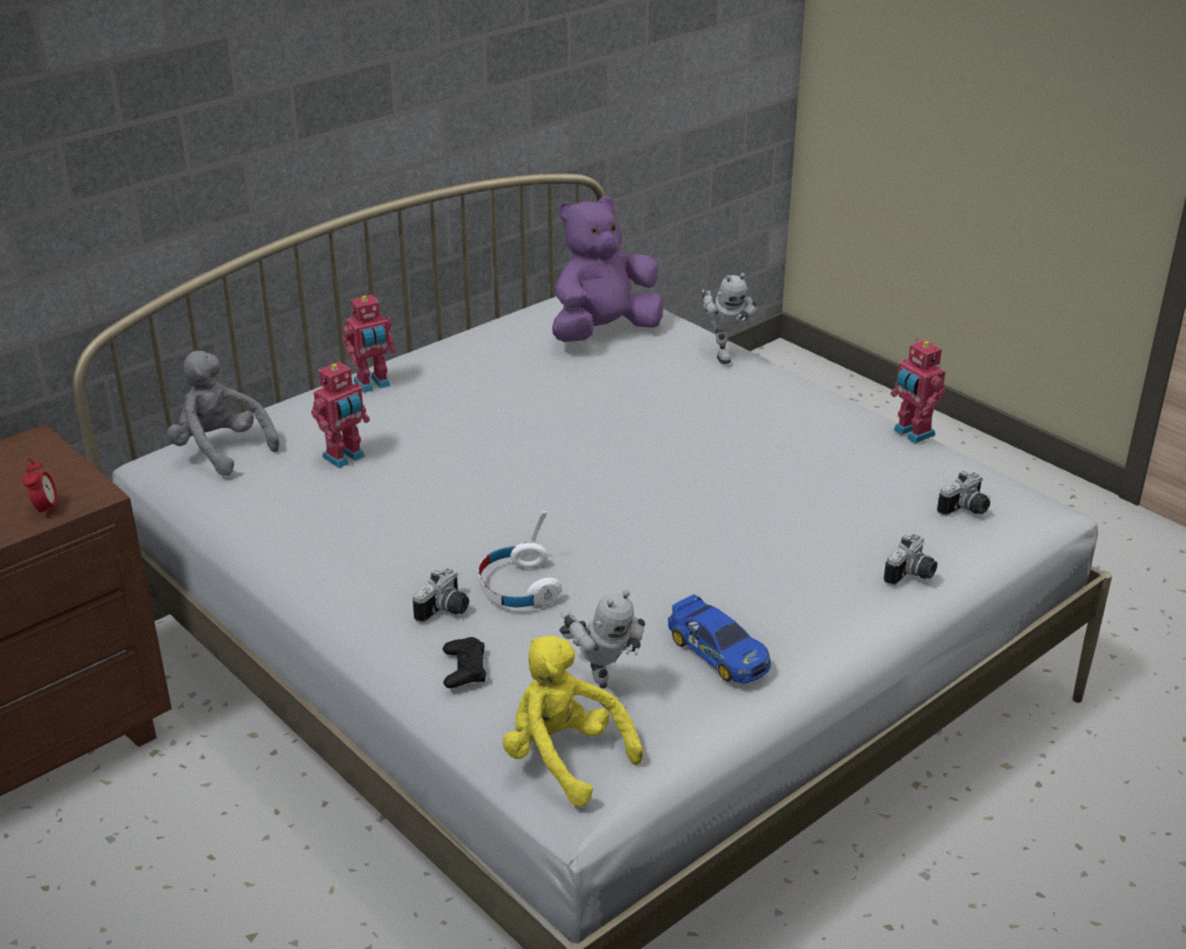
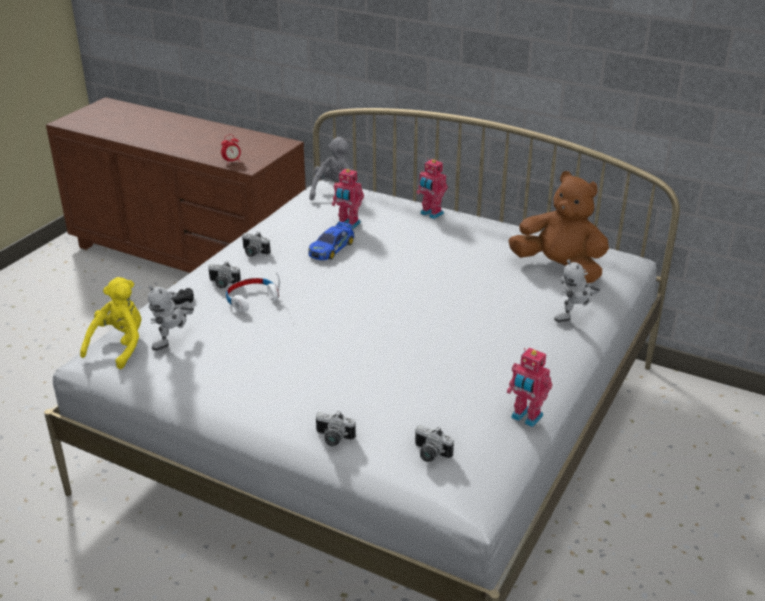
camera: 70 degrees right, 0 degrees up
purple plush toy [552,196,663,342] -> brown plush toy [508,171,609,283]
toy car [668,594,771,683] -> toy car moved to [308,222,354,260]
toy robot [891,338,946,443] -> toy robot turned 90 degrees counterclockwise [507,348,552,427]
none -> camera [242,232,271,257]

